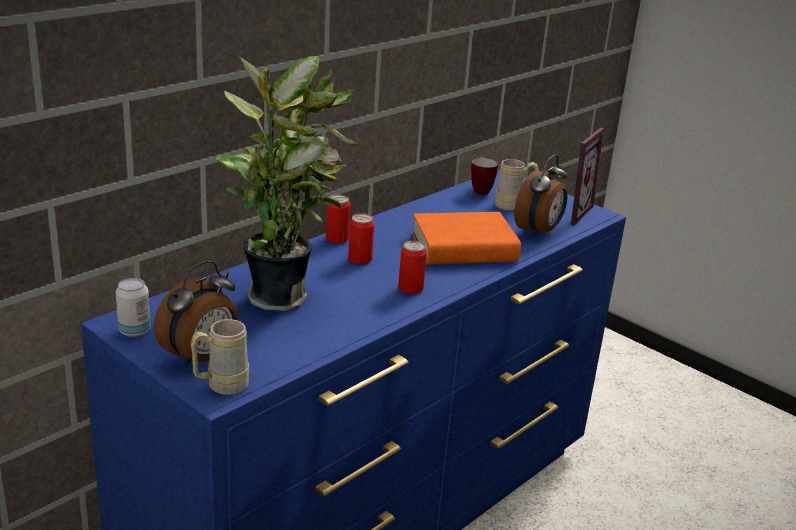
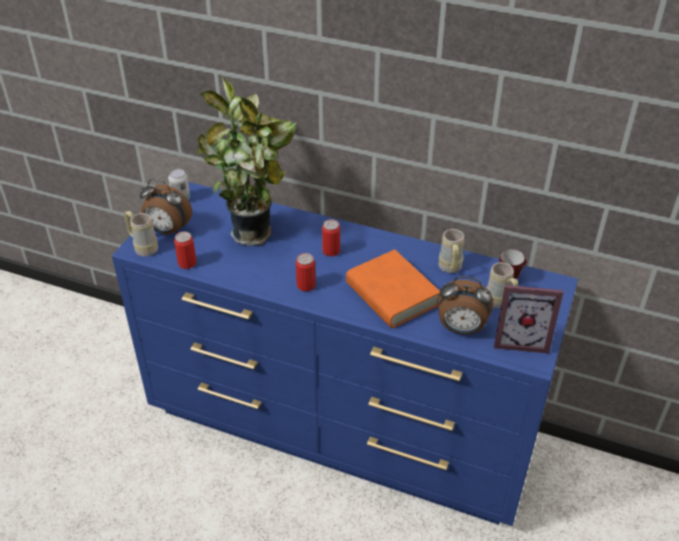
camera: 70 degrees right, 15 degrees up
can [326,195,350,244] -> can moved to [174,232,197,269]
none -> beige mug [439,229,464,273]

